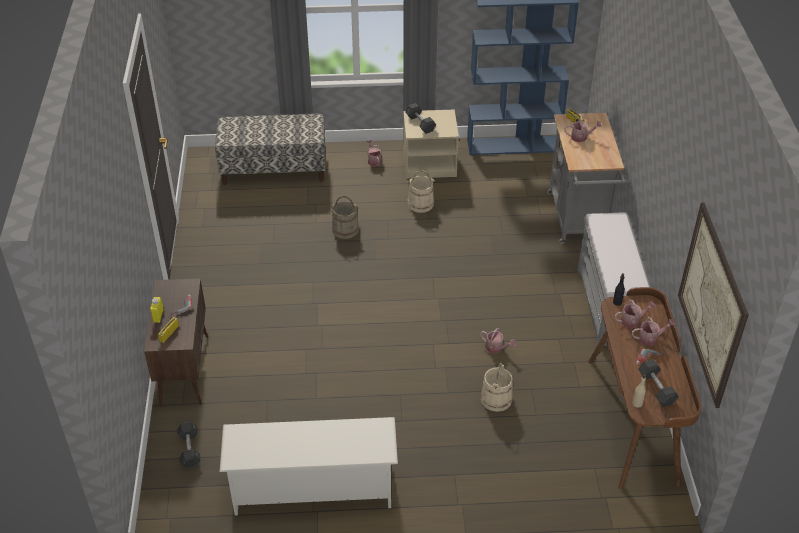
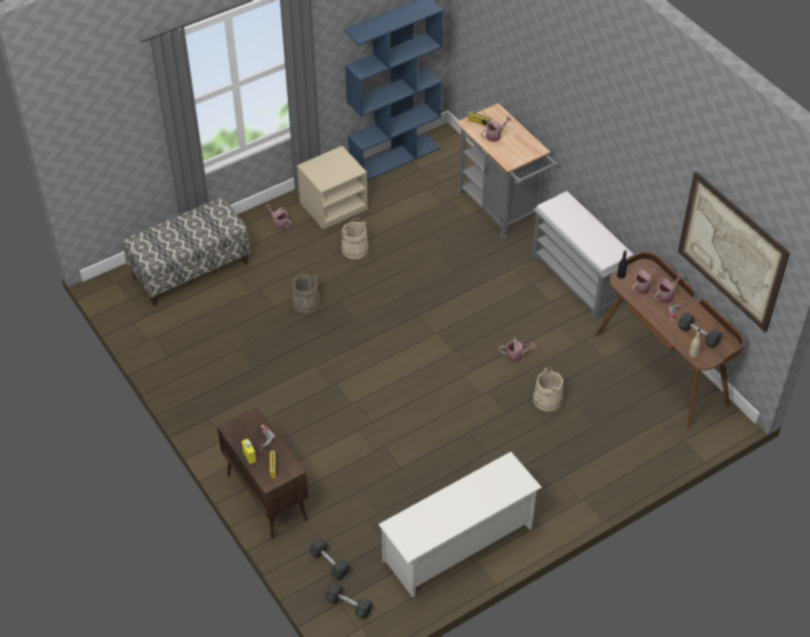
camera: 30 degrees left, 5 degrees up
grey dumbbell [406,103,436,134] -> grey dumbbell moved to [325,583,372,618]

